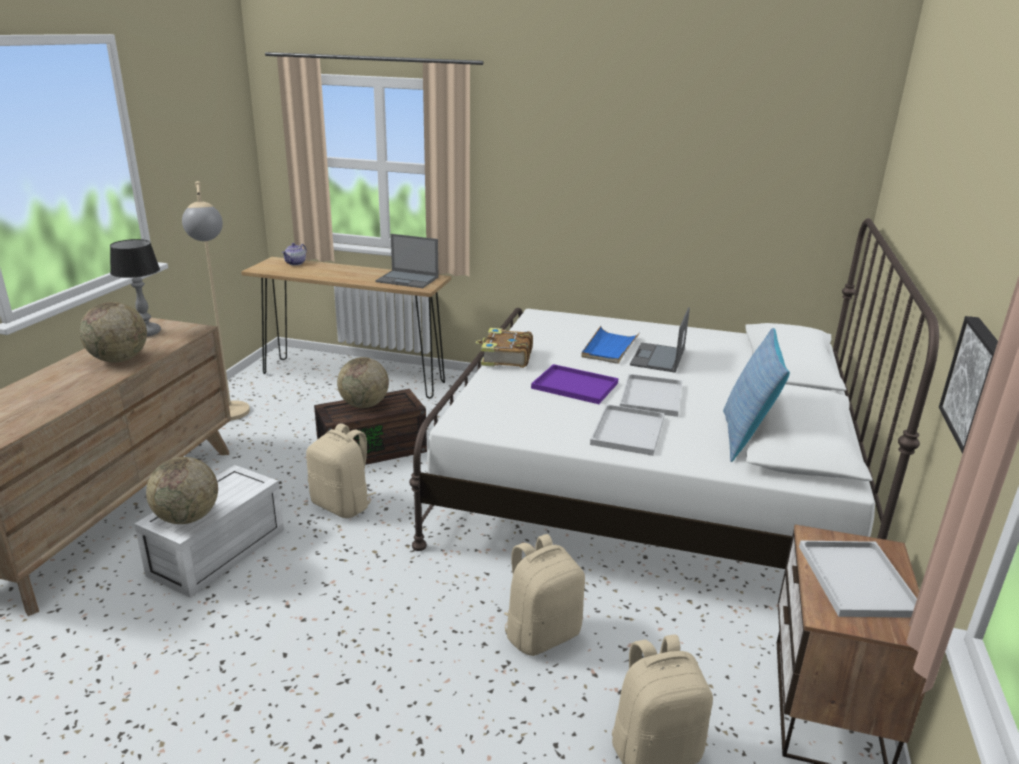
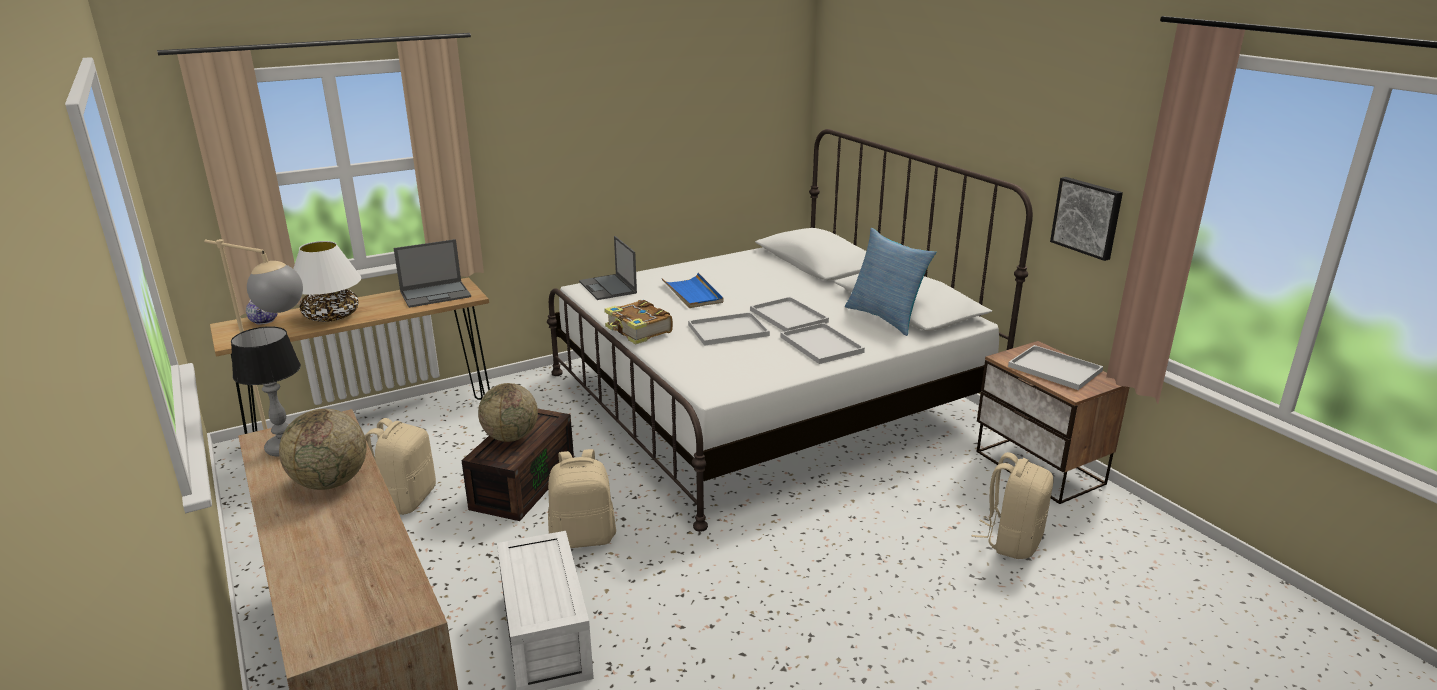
camera: 45 degrees left, 0 degrees up
globe [146,457,218,524] -> none
beige backpack [504,534,585,656] -> beige backpack moved to [365,418,436,515]
purple tray [531,364,618,404] -> white tray [688,312,770,346]
laptop [630,307,690,373] -> laptop moved to [579,236,637,300]
none -> white table lamp [293,241,361,322]

